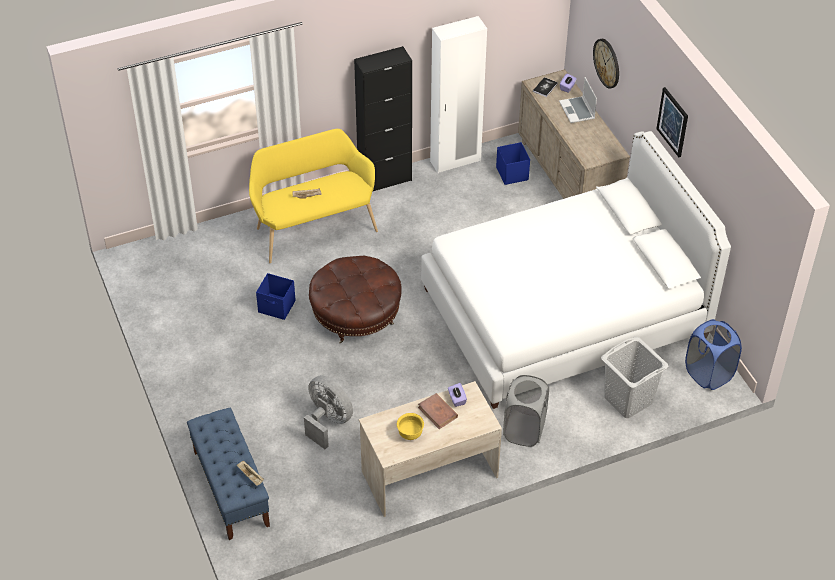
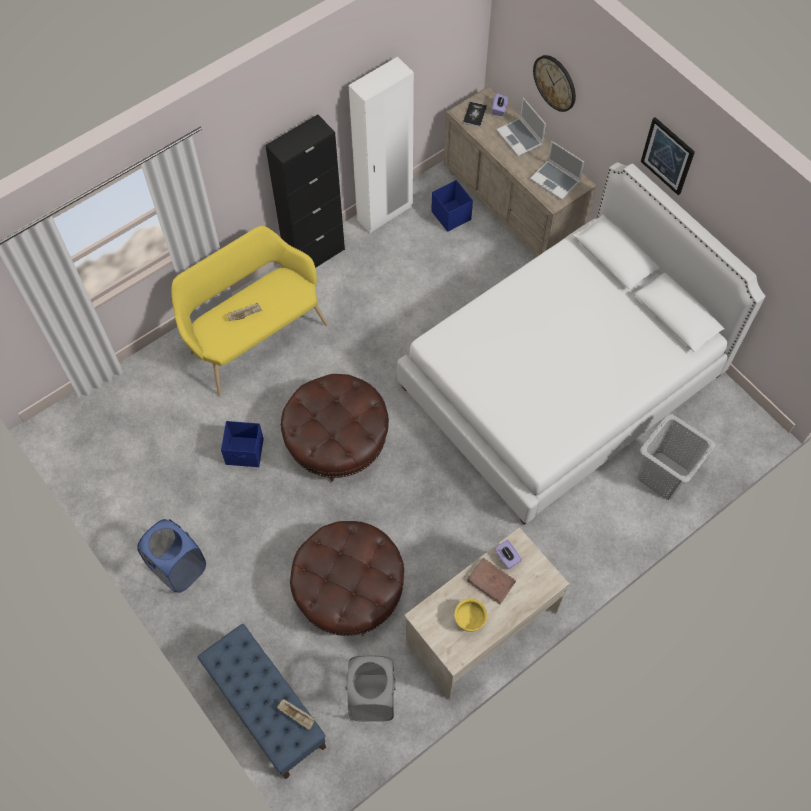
camera: 15 degrees left, 15 degrees up
grey fan [304,375,353,449] -> brown ottoman [290,521,404,636]
grey laundry basket [503,375,549,447] -> grey laundry basket moved to [346,655,396,722]
blue laundry basket [685,319,742,390] -> blue laundry basket moved to [137,519,206,593]
none -> laptop [530,141,584,200]

